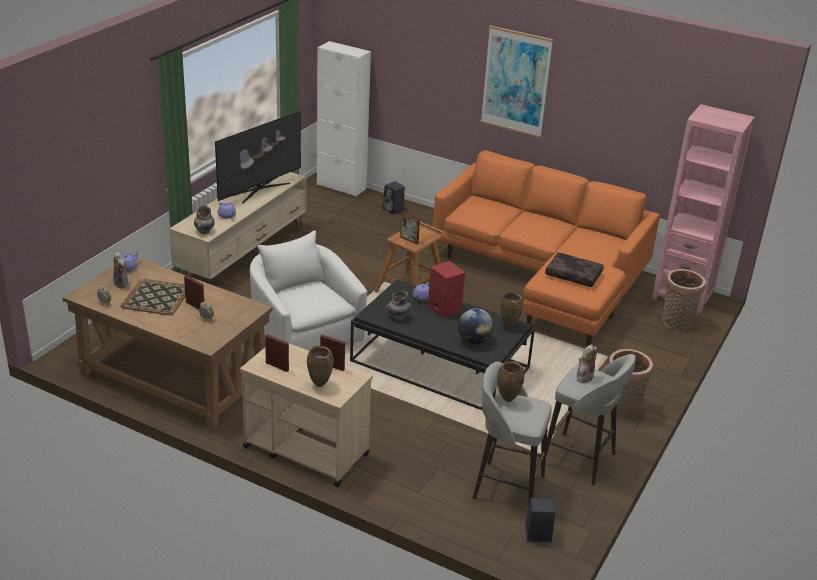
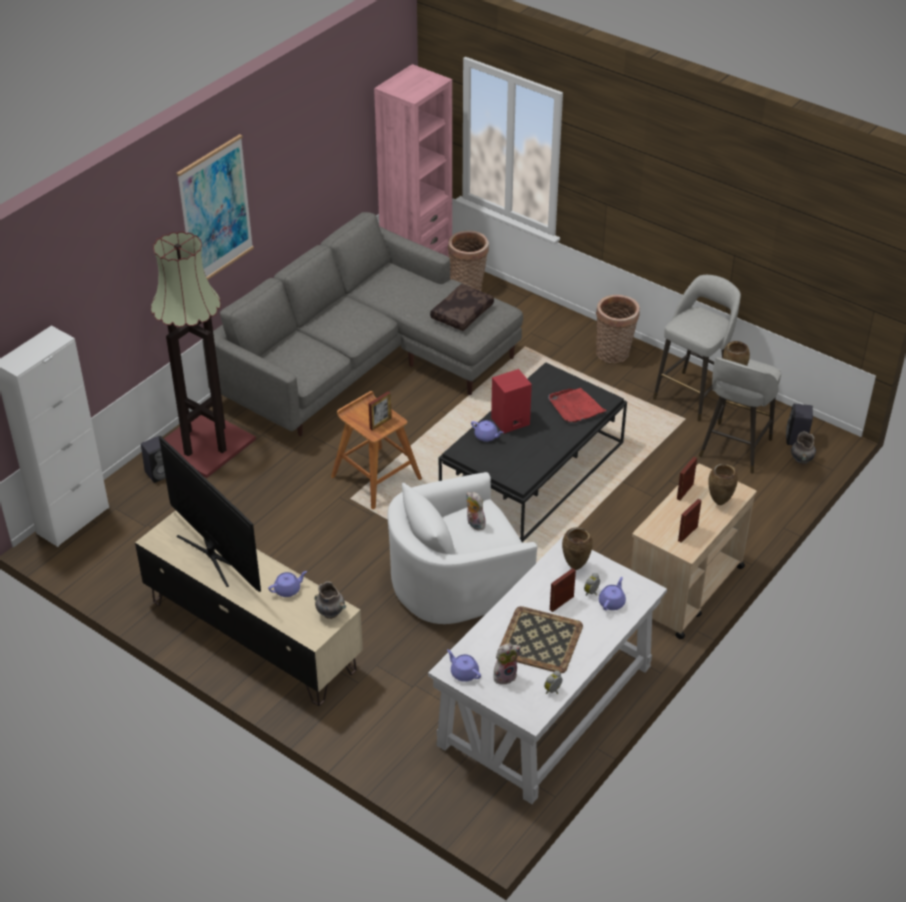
camera: 80 degrees left, 10 degrees up
brown desk [62,258,273,430] -> white desk [428,536,667,804]
grey vase [386,290,412,320] -> grey vase moved to [791,431,816,465]
orange sofa [433,150,660,347] -> grey sofa [202,212,523,436]
globe [458,308,494,344] -> red tray [548,388,607,422]
brown vase [500,292,523,328] -> brown vase moved to [562,527,593,570]
plush toy [577,344,597,383] -> plush toy moved to [466,492,486,531]
none -> floor lamp [151,231,256,478]
none -> purple teapot [599,577,626,610]

